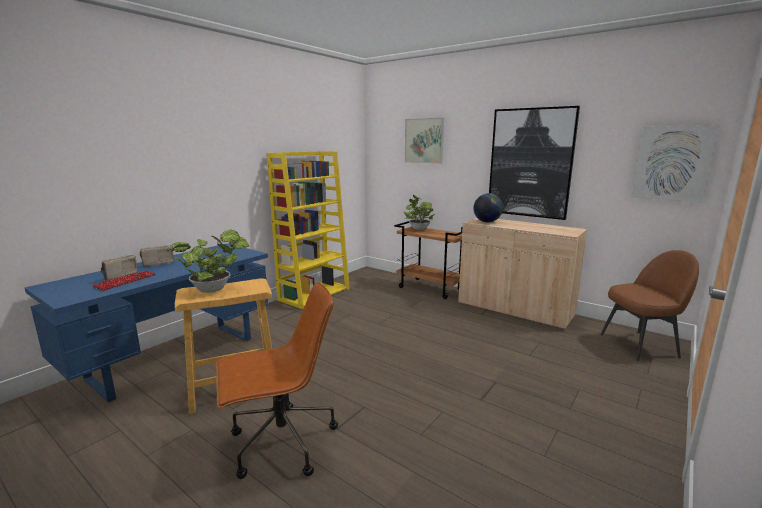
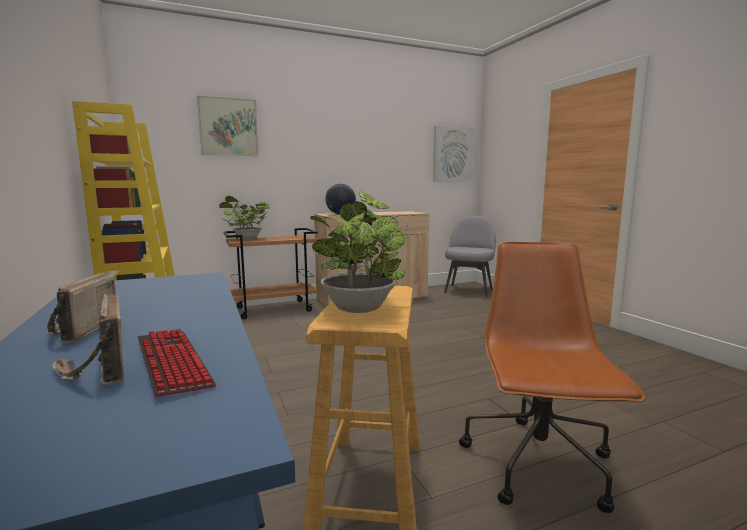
camera: 60 degrees left, 5 degrees down
picture [489,106,580,220] -> none
brown chair [600,250,699,361] -> grey chair [444,216,496,297]

